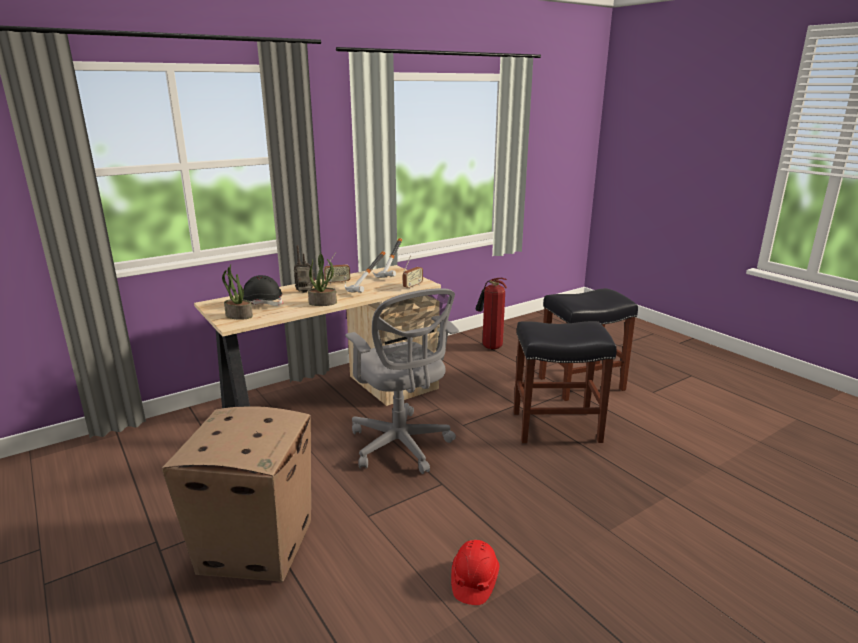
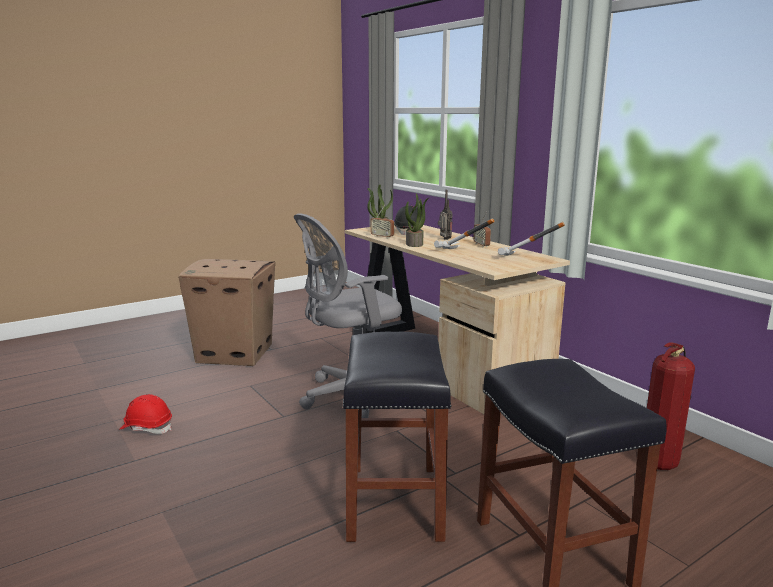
camera: 90 degrees right, 5 degrees down
radio [403,256,423,289] -> radio moved to [370,205,394,239]

